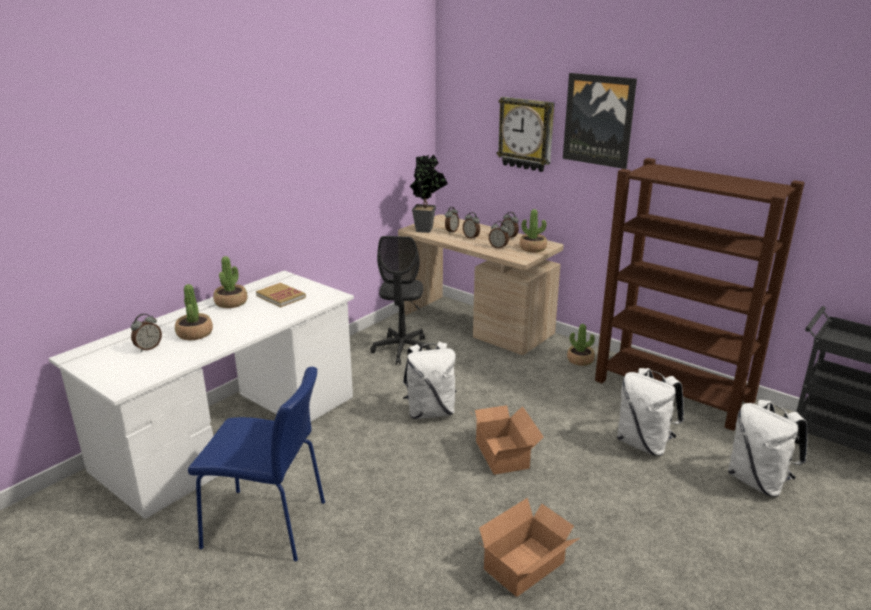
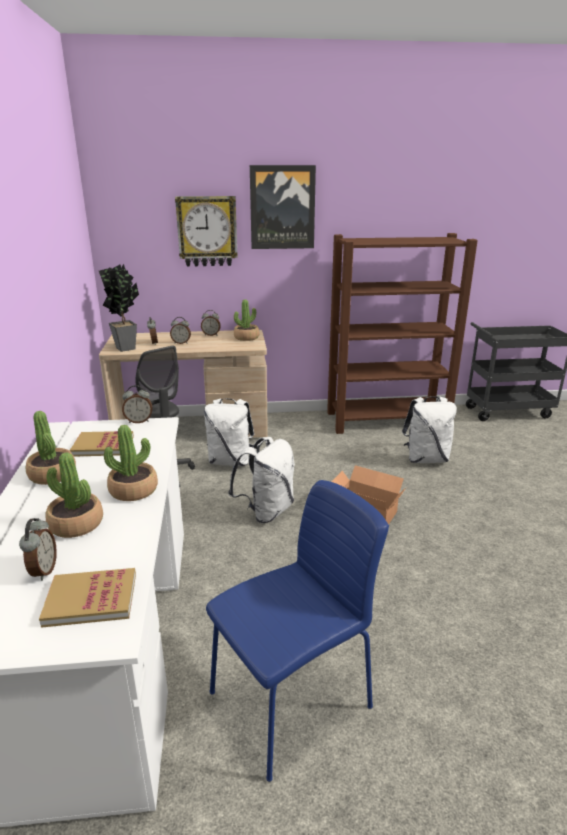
camera: 45 degrees left, 0 degrees up
cardboard box [479,498,580,597] -> none
alarm clock [489,221,509,249] -> alarm clock moved to [122,385,152,423]
potted plant [567,324,595,366] -> potted plant moved to [104,425,158,501]
white backpack [728,400,808,497] -> white backpack moved to [204,398,255,466]
none -> book [39,568,136,628]

